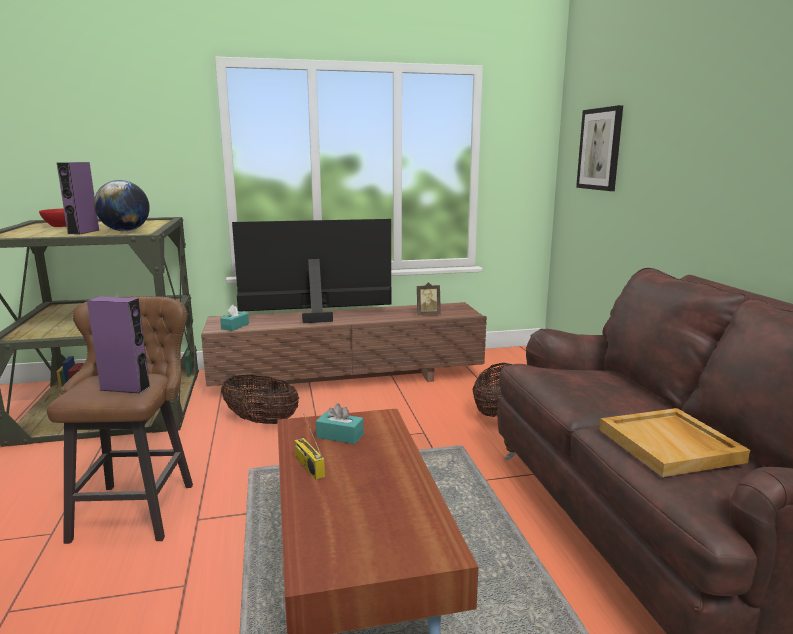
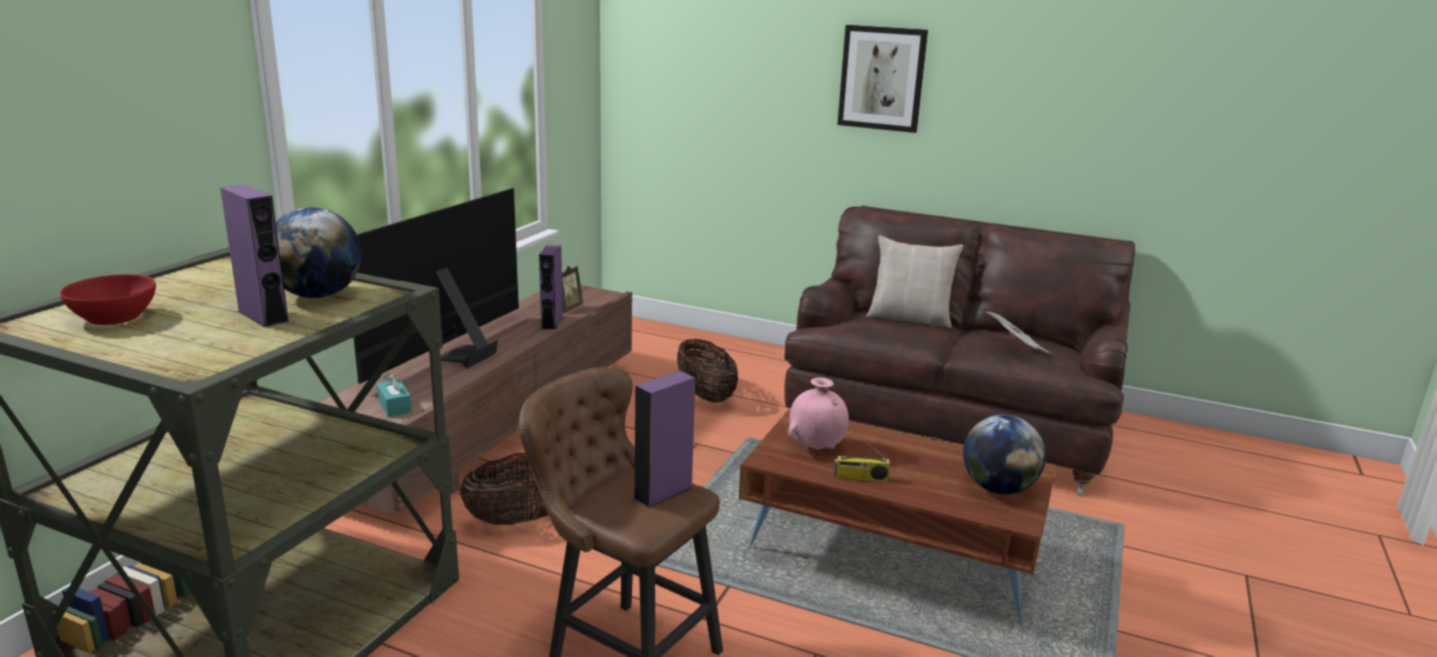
camera: 55 degrees left, 5 degrees up
turquoise tissue box [316,403,364,444] -> pink vase [788,377,849,450]
picture [576,105,623,191] -> picture moved to [838,25,928,133]
beige tray [600,408,750,477] -> newspaper [985,311,1050,353]
none -> purple speaker [539,245,563,330]
none -> beige pillow [867,235,963,328]
none -> globe [963,414,1046,495]

